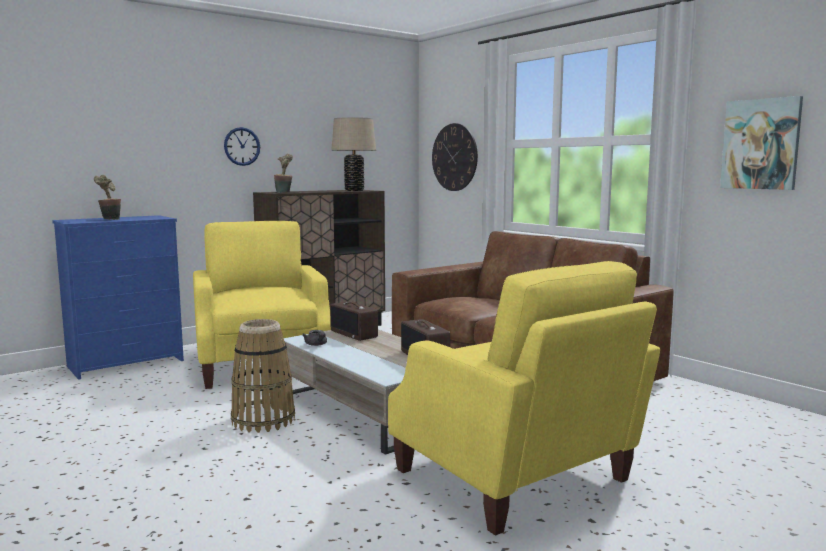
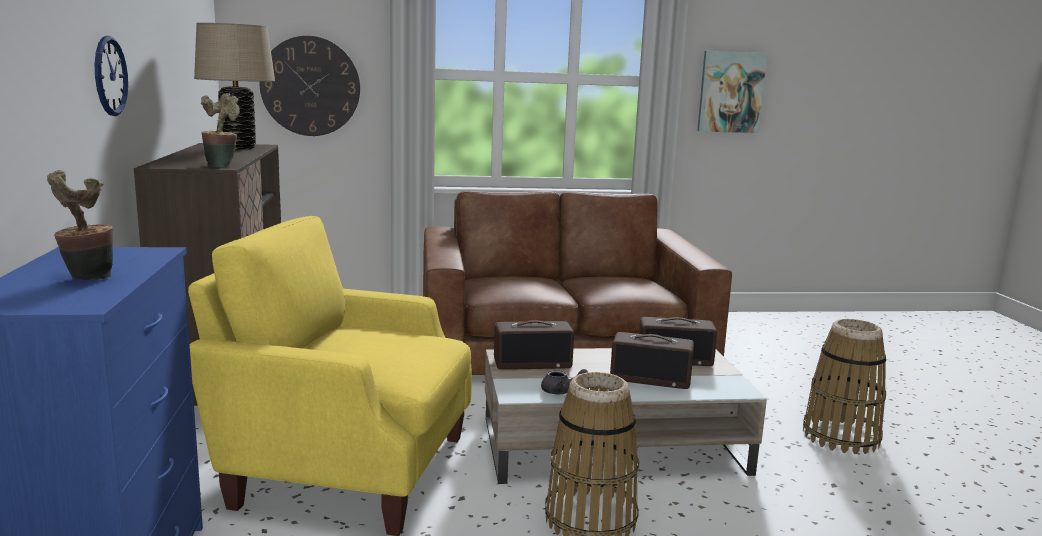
camera: 60 degrees left, 5 degrees up
yellow armchair [388,261,660,536] -> basket [803,319,886,454]
none -> radio [610,332,694,389]

